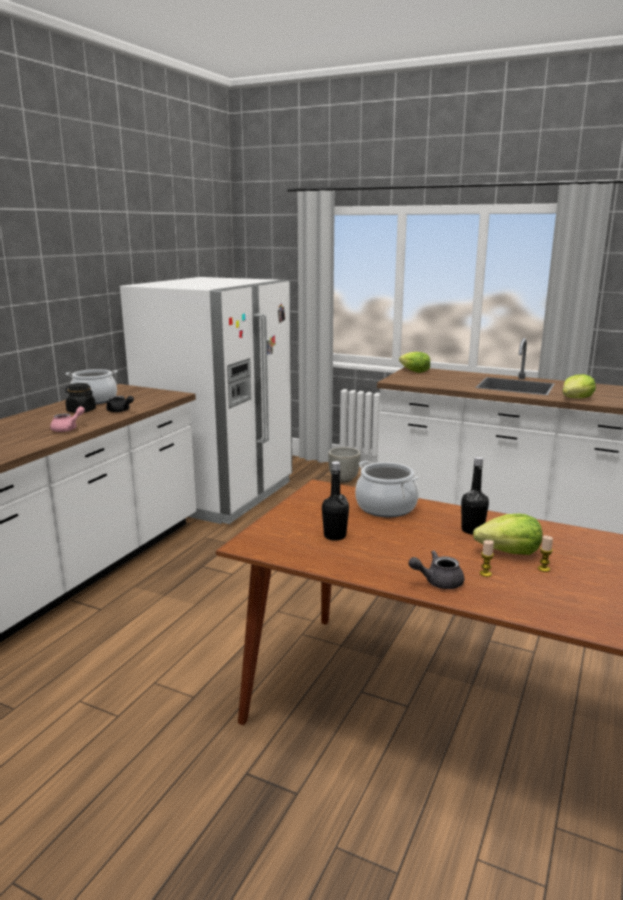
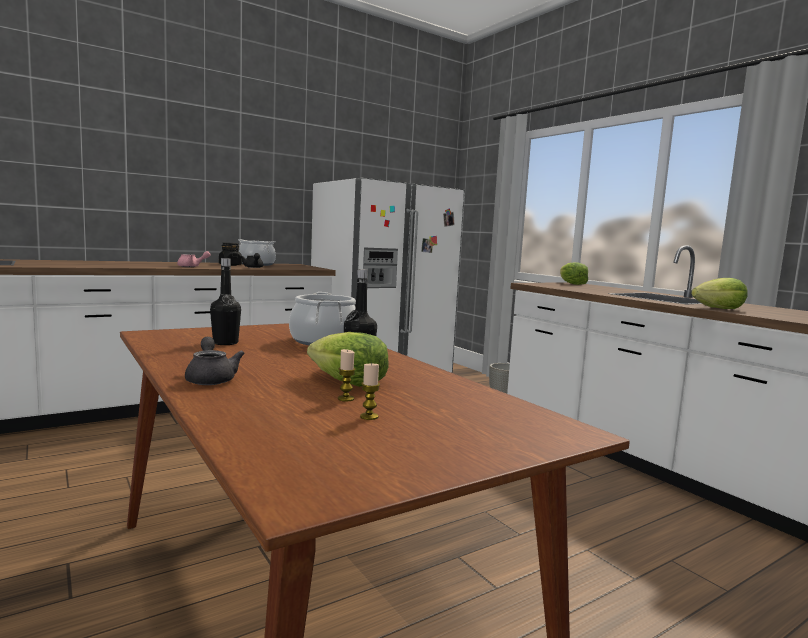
camera: 30 degrees right, 10 degrees down
grey teapot [408,550,464,589] -> grey teapot turned 45 degrees clockwise [185,337,245,385]
candle [479,540,494,577] -> candle moved to [360,363,380,420]

